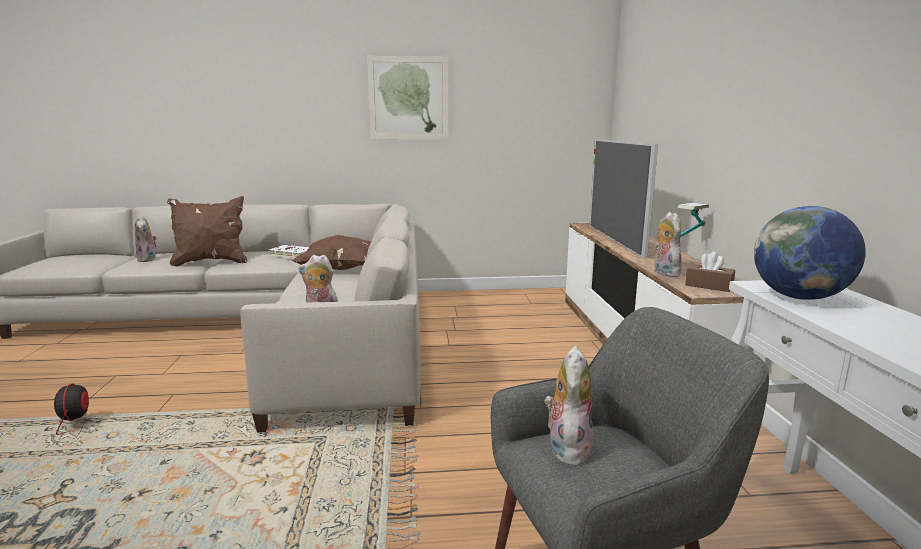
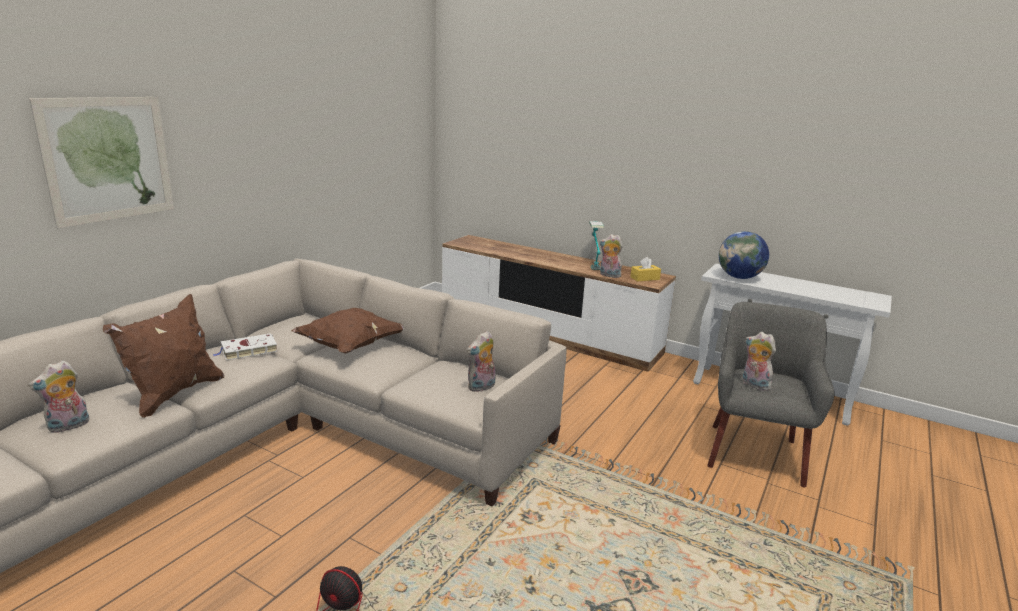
camera: 55 degrees left, 5 degrees up
plush toy [135,214,157,262] -> plush toy turned 120 degrees clockwise [28,360,90,433]
picture [367,56,449,139] -> picture moved to [29,97,174,228]
television [589,139,658,259] -> none
brown tissue box [685,252,735,292] -> yellow tissue box [630,257,661,282]

